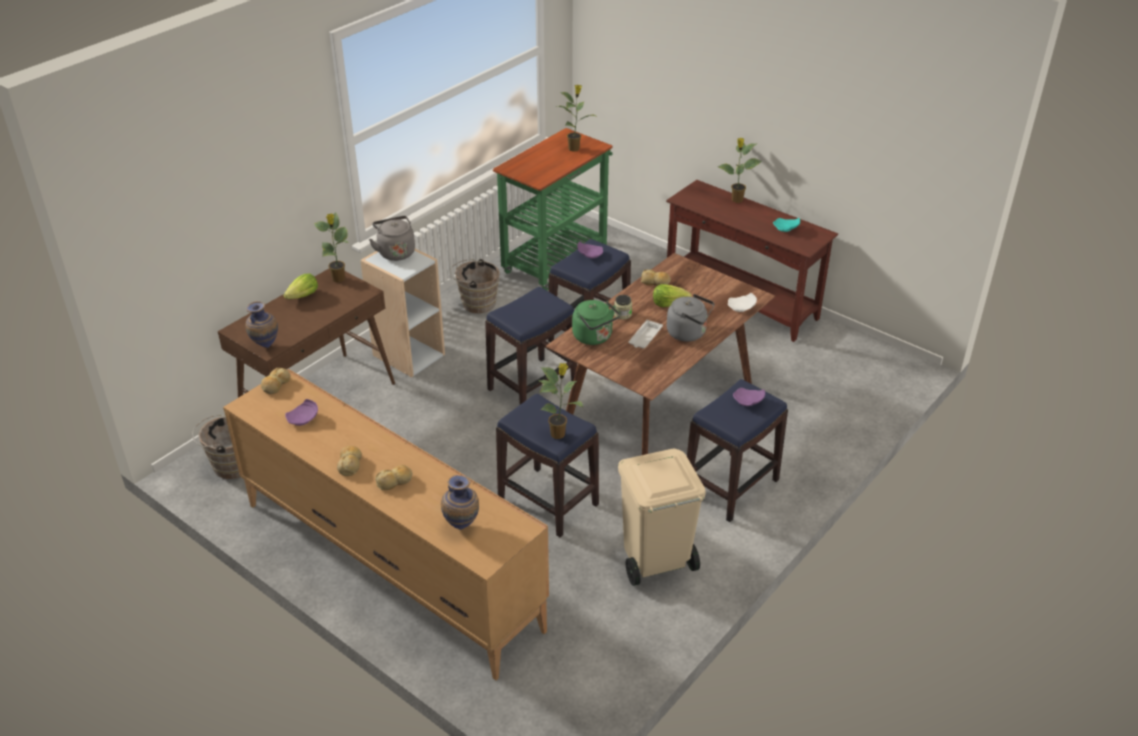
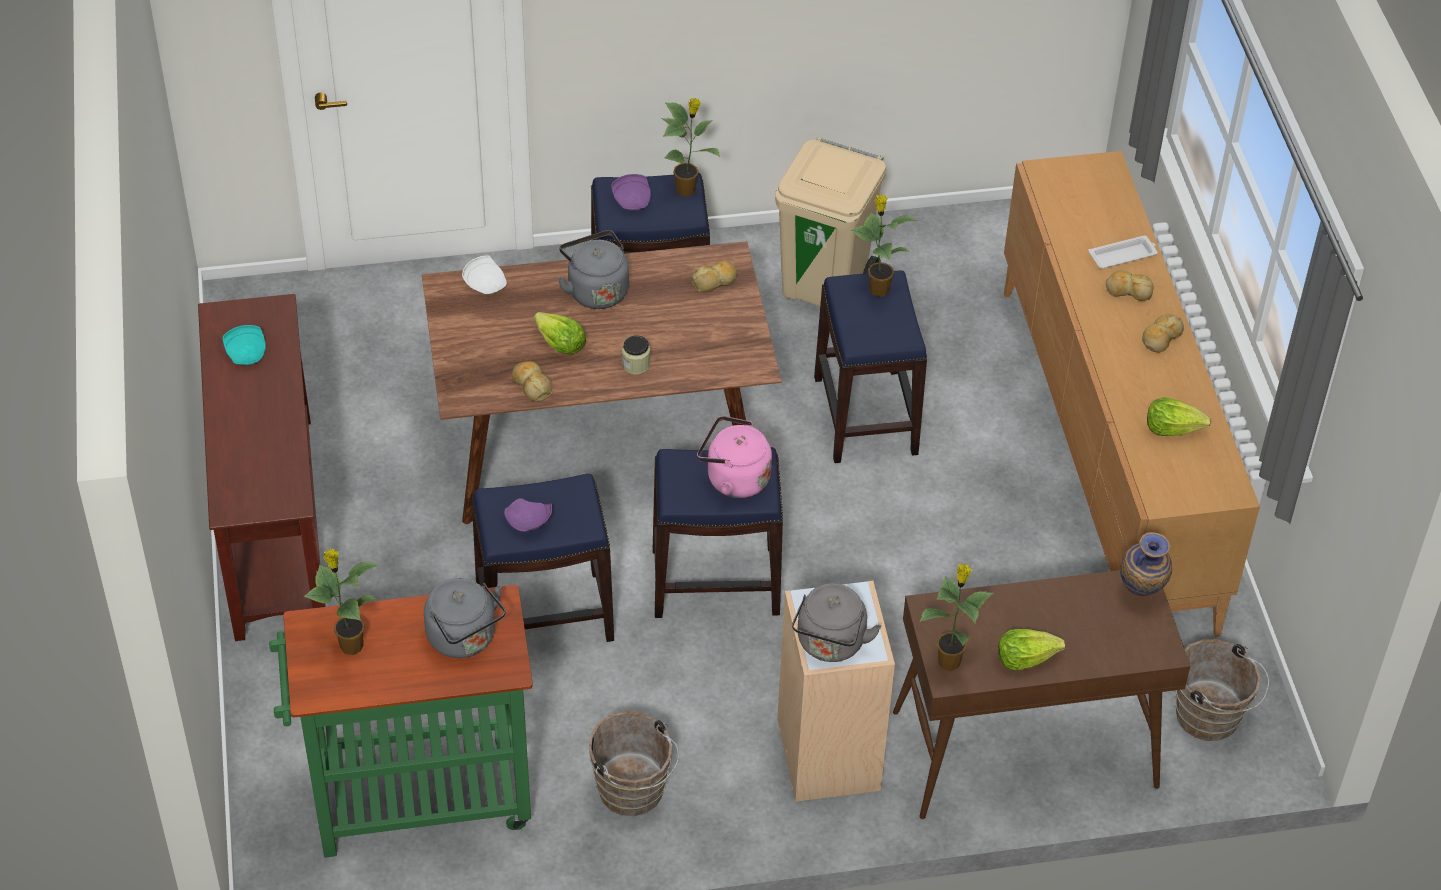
camera: 140 degrees left, 10 degrees up
bread [261,368,290,394] -> bread moved to [691,261,738,292]
purple plate [285,399,318,426] -> lettuce [1147,397,1211,436]
vase [441,475,479,530] -> none
green kettle [572,300,620,345] -> none
white tray [628,320,663,348] -> white tray moved to [1088,235,1158,269]
potted plant [718,137,762,203] -> potted plant moved to [661,98,720,196]
none -> grey kettle [424,578,506,658]
none -> pink kettle [697,416,772,498]

